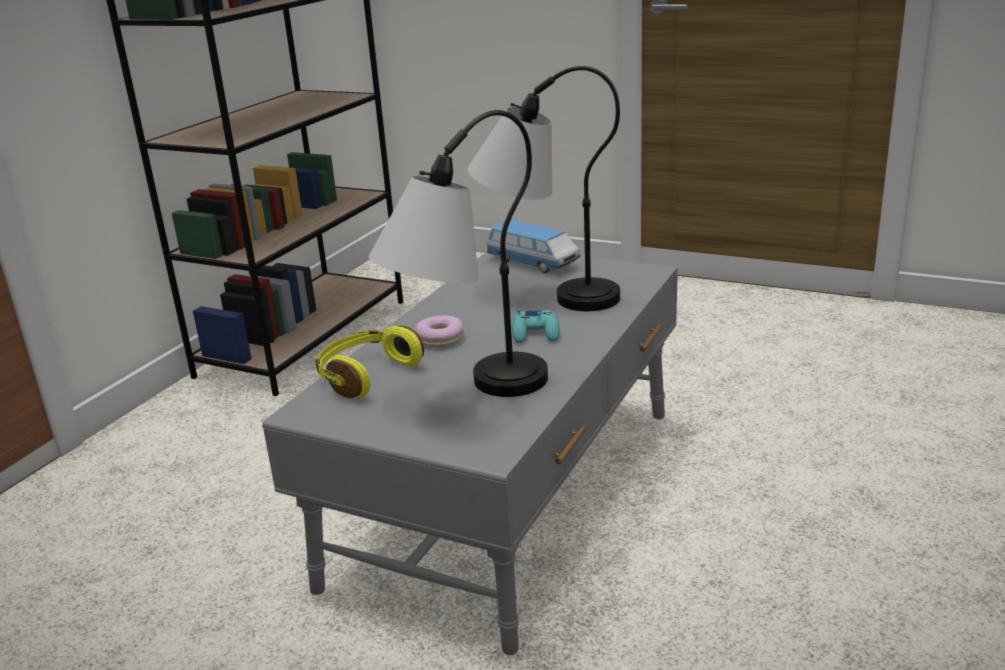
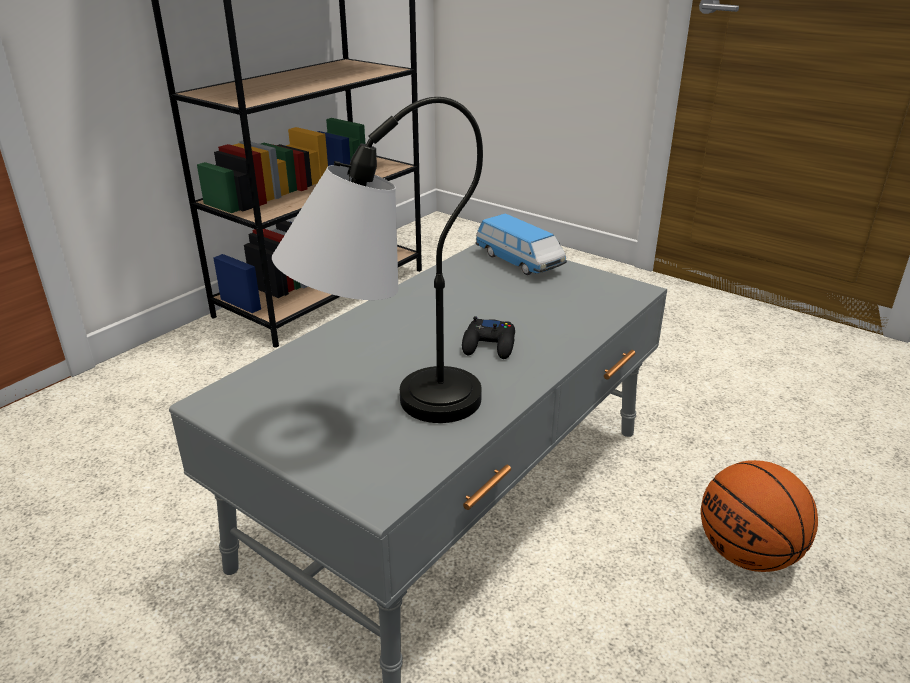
camera: 10 degrees right, 5 degrees up
yellow headphones [315,326,424,398] -> none
donut [415,315,464,347] -> none
table lamp [468,66,620,311] -> none
turquoise game controller [512,309,560,343] -> black game controller [462,316,515,359]
none -> basketball [701,460,818,572]

